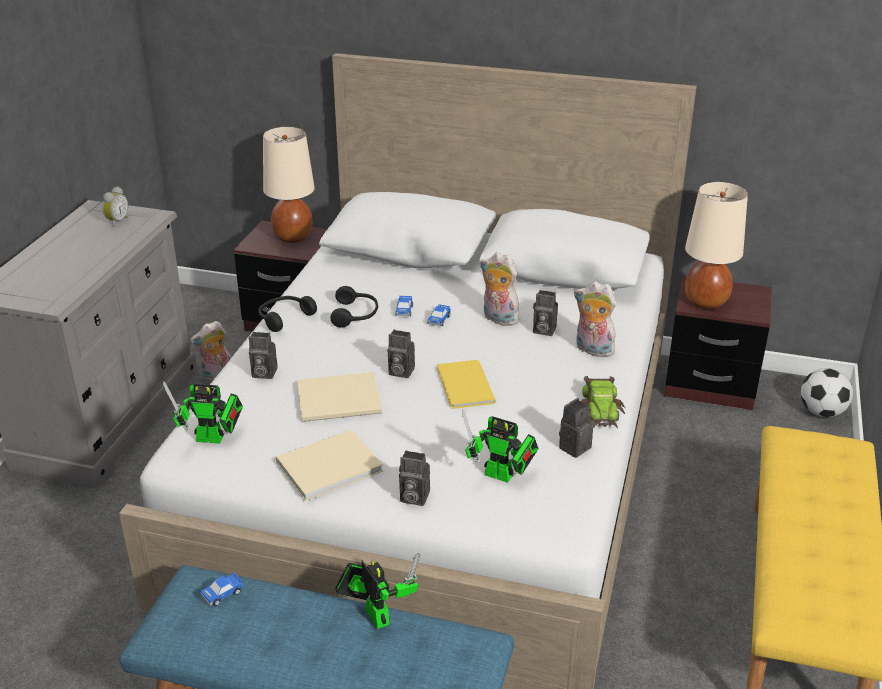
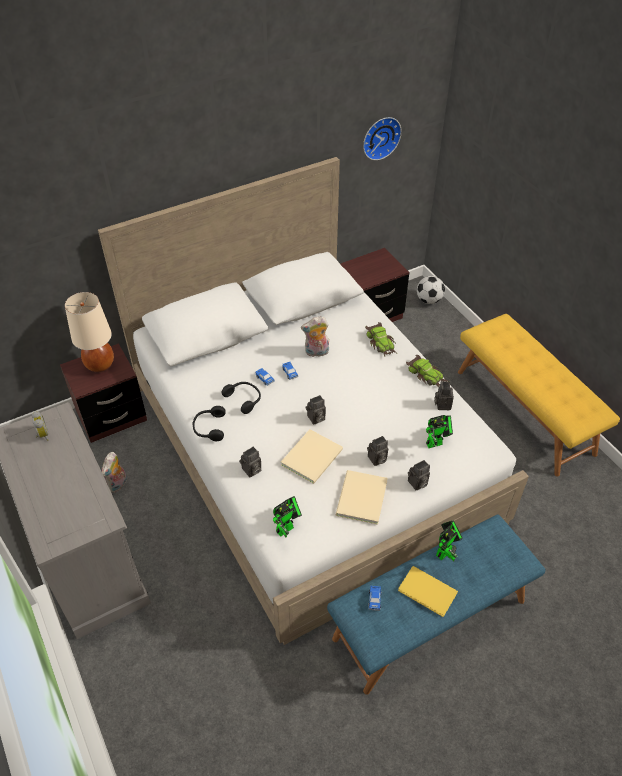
camera: 45 degrees left, 15 degrees up
toy robot [335,553,420,629] -> toy robot turned 120 degrees clockwise [436,520,463,561]
yellow book [437,360,496,409] -> yellow book moved to [398,566,458,617]
camera [533,290,558,336] -> camera moved to [367,436,388,466]
plush toy [574,281,616,357] -> toy car [365,322,397,356]
beige table lamp [685,182,748,309] -> none
none -> wall clock [363,117,402,160]

